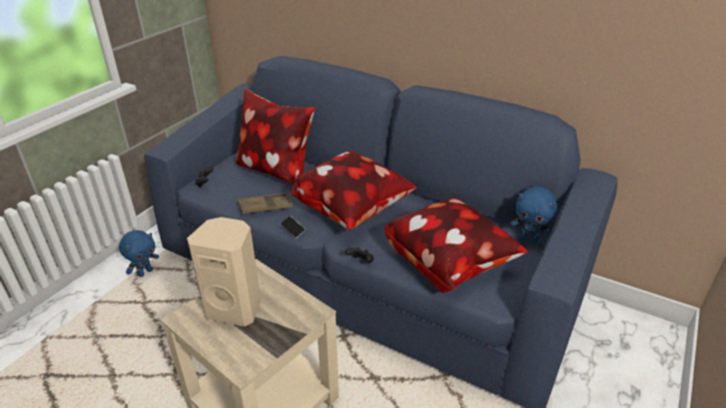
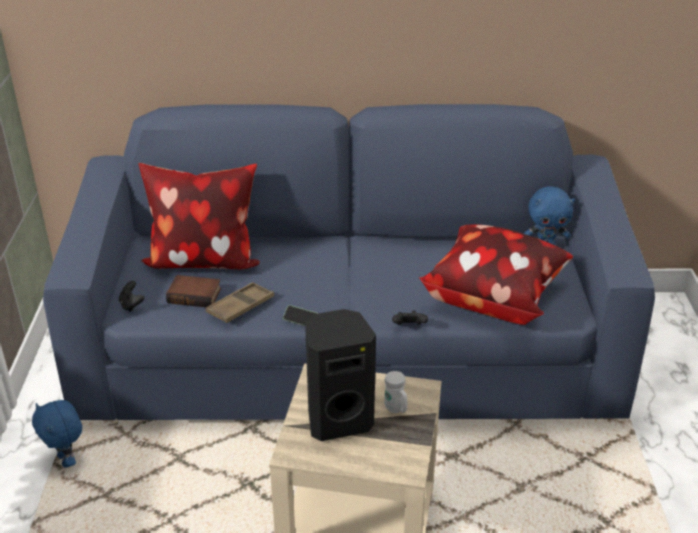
camera: 30 degrees left, 0 degrees up
blue plush toy [119,230,159,277] -> blue plush toy turned 135 degrees clockwise [32,400,82,468]
beige speaker [187,217,261,327] -> black speaker [305,309,376,441]
pillow [290,150,417,230] -> none
none -> book [166,275,221,307]
none -> white mug [384,371,407,413]

